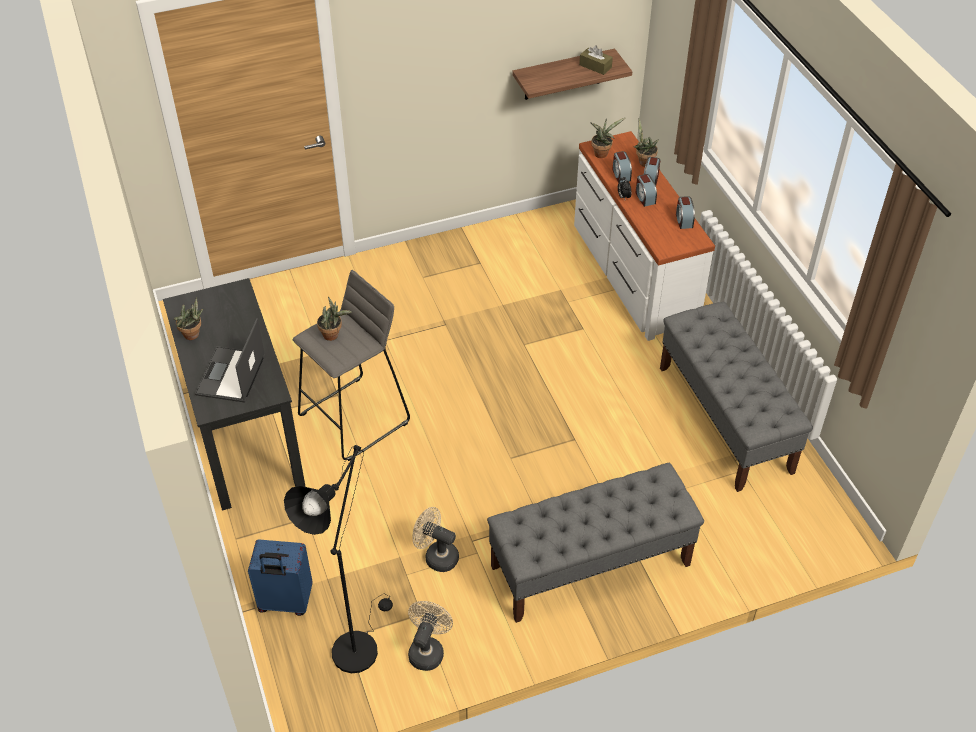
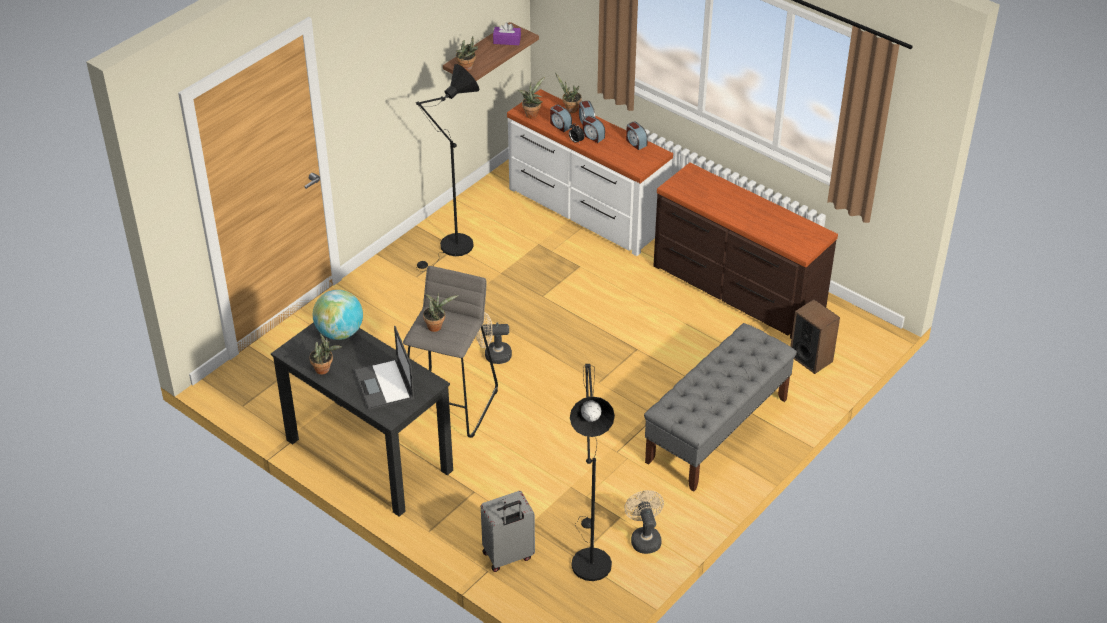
camera: 30 degrees left, 5 degrees down
blue suitcase [248,540,313,616] -> grey suitcase [481,491,535,572]
beige fan [412,507,459,572] -> beige fan moved to [476,312,512,364]
brown tissue box [579,45,613,75] -> purple tissue box [493,22,521,45]
grey bench [660,302,813,492] -> brown dresser [654,163,838,339]
none -> globe [313,290,363,340]
none -> black floor lamp [416,64,479,272]
none -> potted plant [456,36,478,71]
none -> speaker [790,299,840,374]

